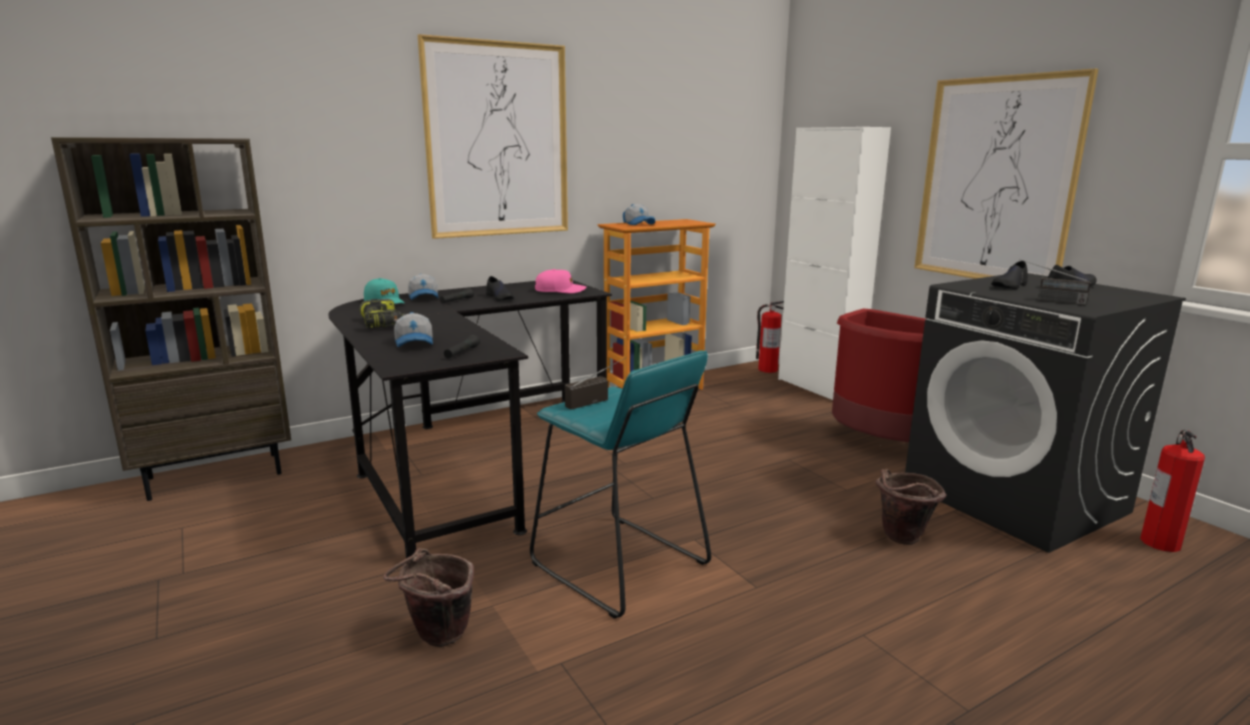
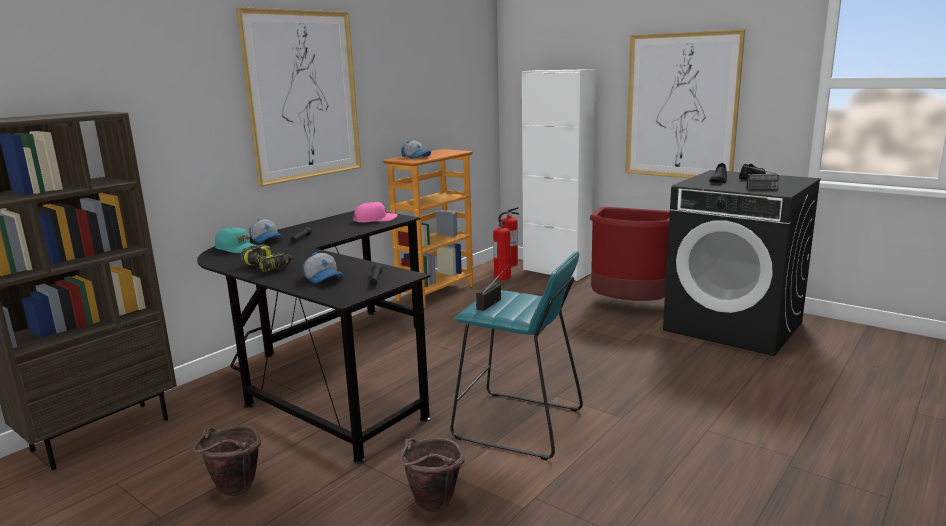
camera: 20 degrees left, 0 degrees up
black shoe [486,276,514,301] -> none
brown bucket [875,469,947,545] -> brown bucket moved to [194,426,261,496]
fire extinguisher [1140,430,1205,552] -> fire extinguisher moved to [493,220,511,280]

